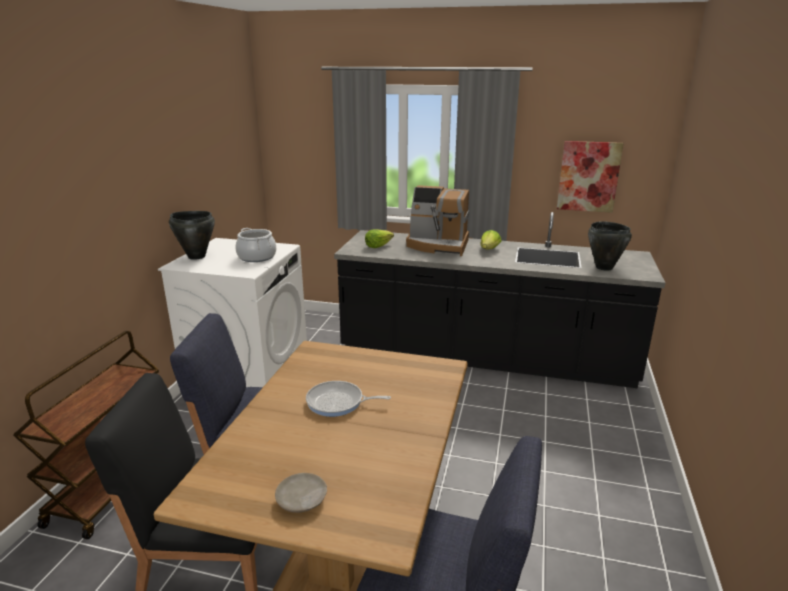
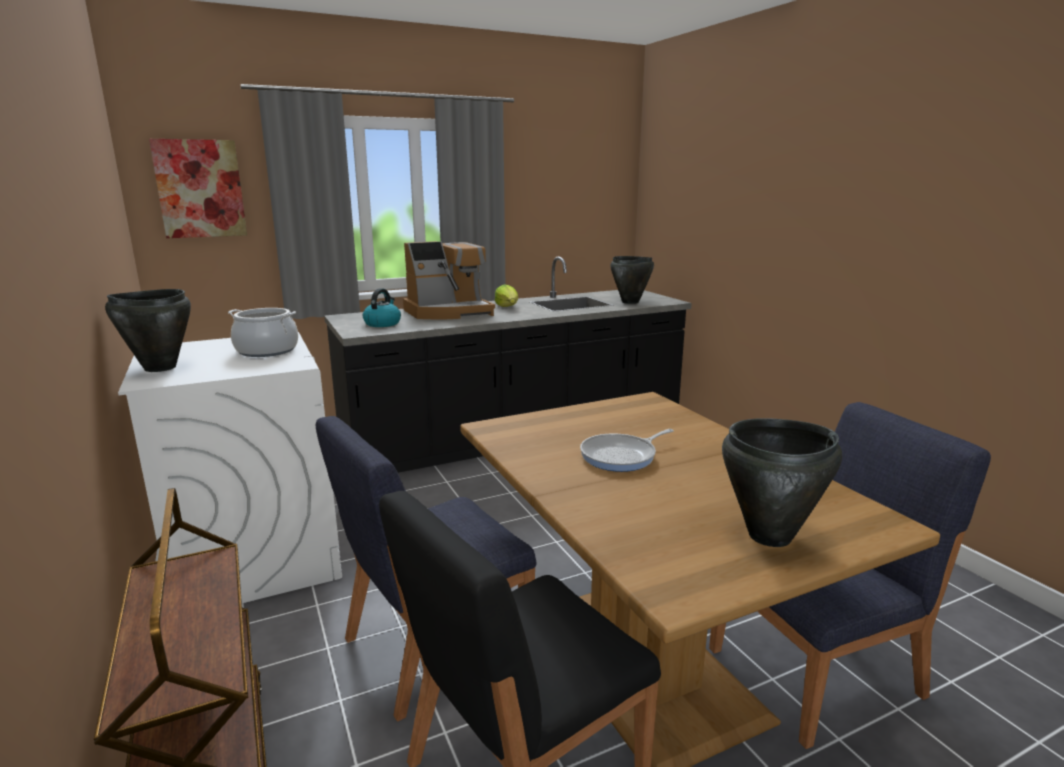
camera: 40 degrees left, 5 degrees down
beige plate [275,473,327,513] -> black cooking pot [722,418,842,547]
lettuce [365,229,394,248] -> kettle [363,288,401,327]
picture [557,141,623,213] -> picture moved to [149,139,247,238]

